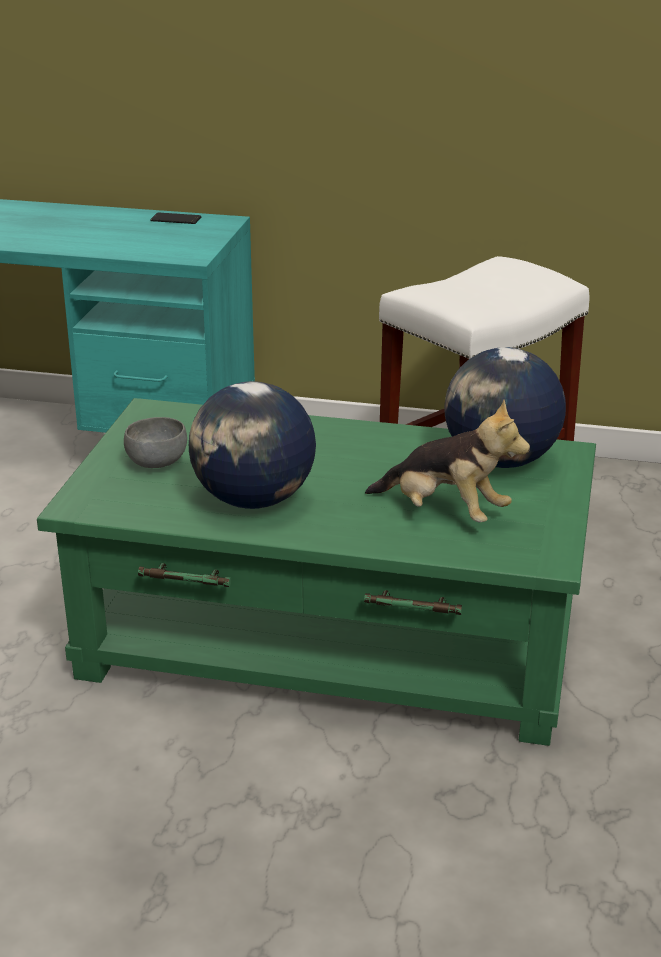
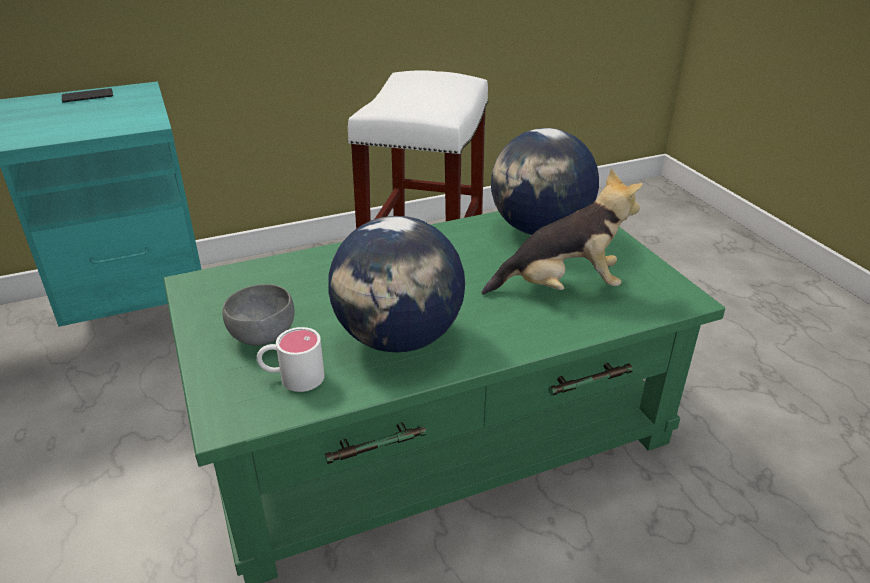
camera: 35 degrees left, 5 degrees up
none -> white mug [257,327,325,392]

